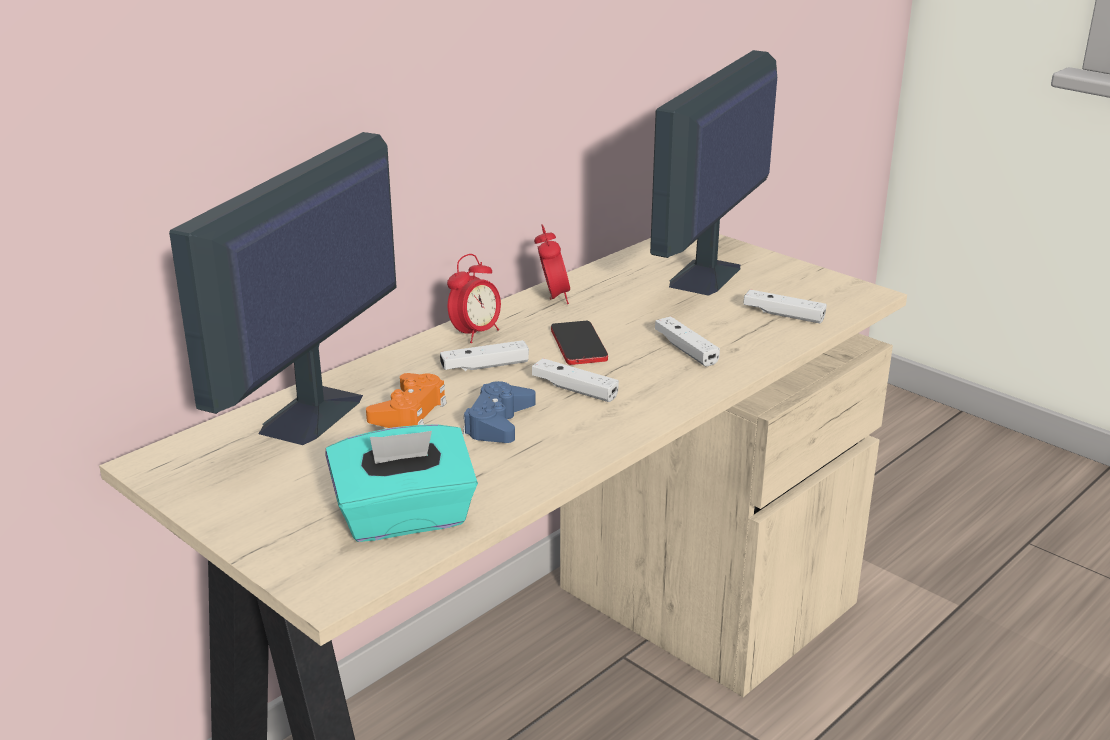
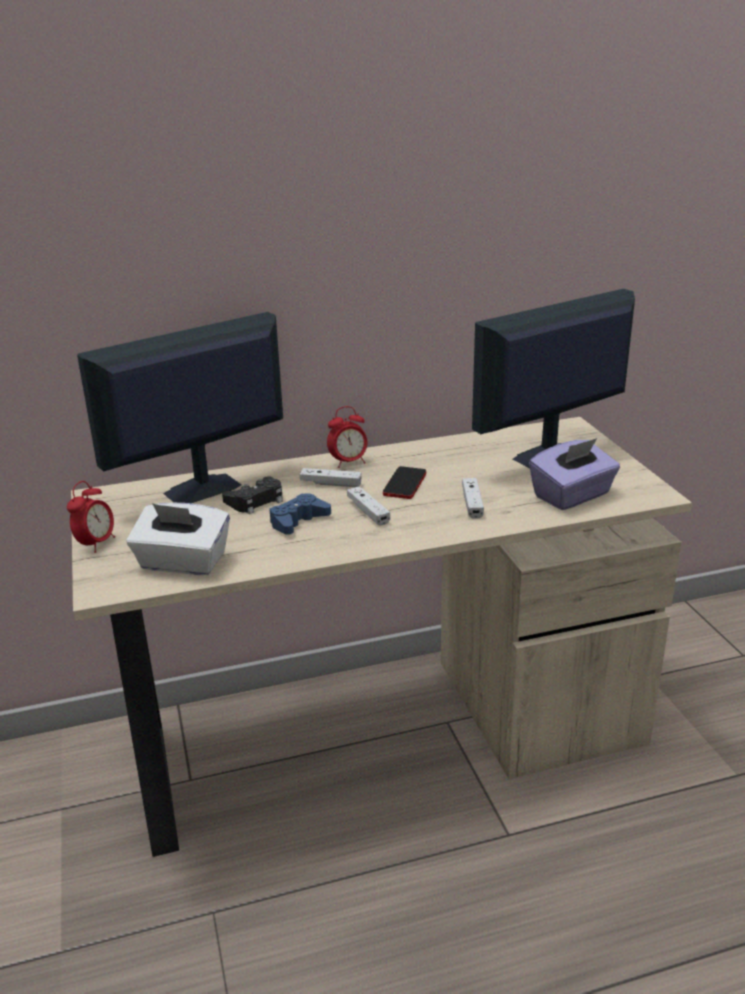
camera: 30 degrees right, 0 degrees up
turquoise tissue box [325,424,478,542] -> white tissue box [127,503,230,575]
orange game controller [366,373,447,428] -> black game controller [222,476,283,514]
alarm clock [534,224,570,304] -> alarm clock moved to [67,481,115,553]
white game controller [744,289,827,323] -> purple tissue box [529,438,620,510]

